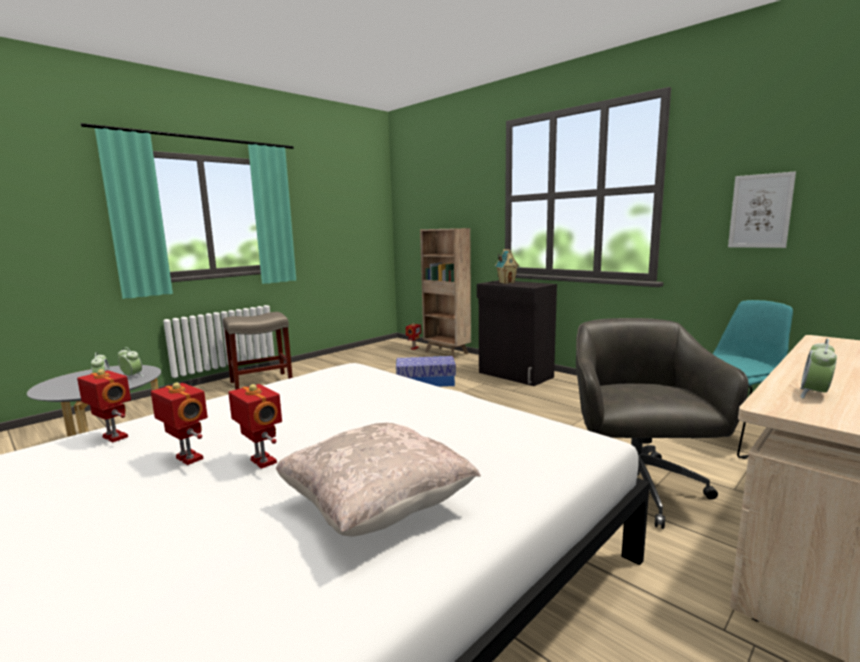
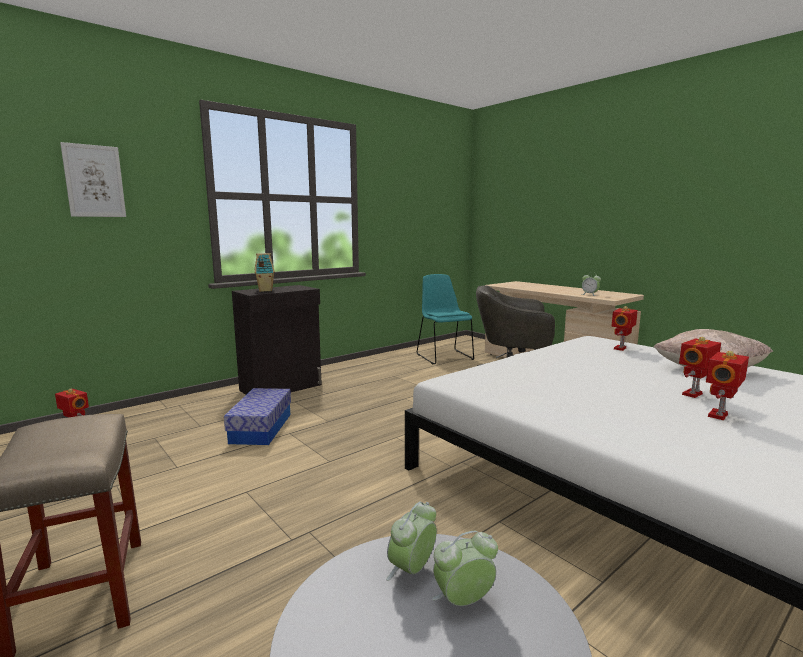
camera: 85 degrees left, 0 degrees up
toy robot [77,369,131,442] -> toy robot moved to [612,306,638,351]
brown bookcase [420,228,471,358] -> none
picture [728,171,796,248] -> picture moved to [60,142,126,217]

